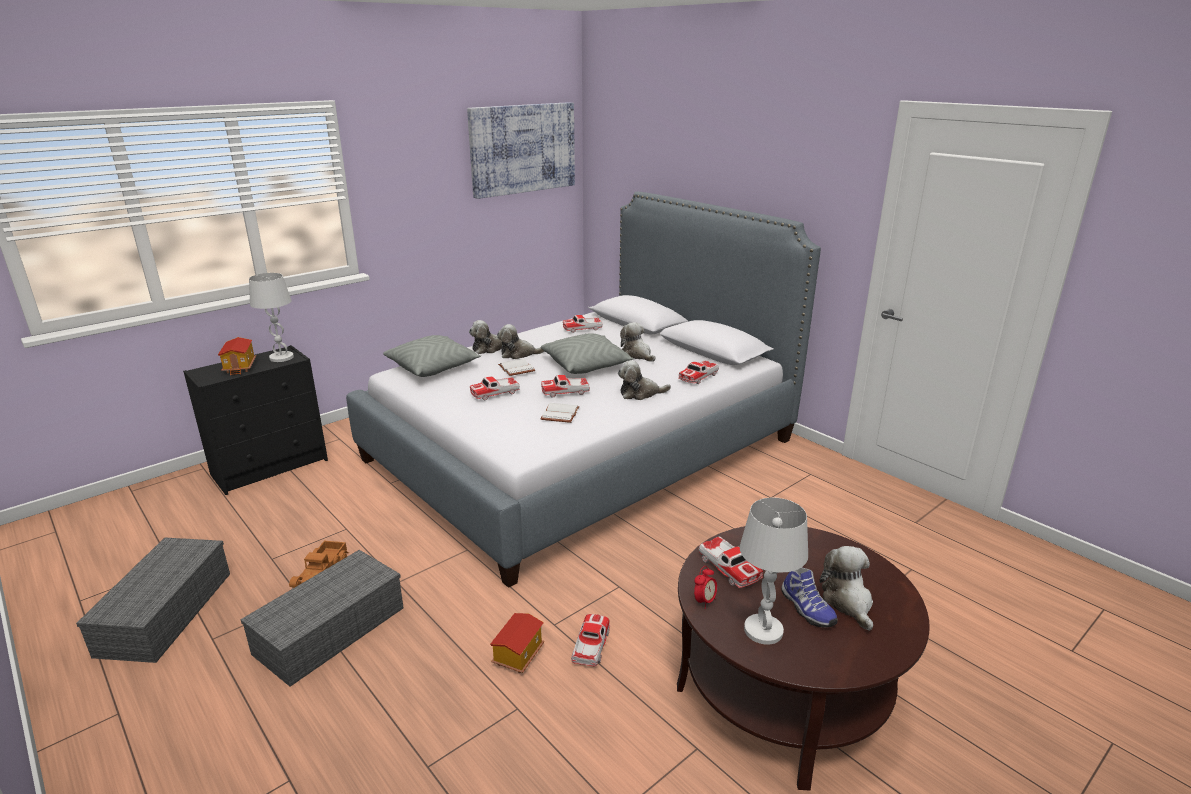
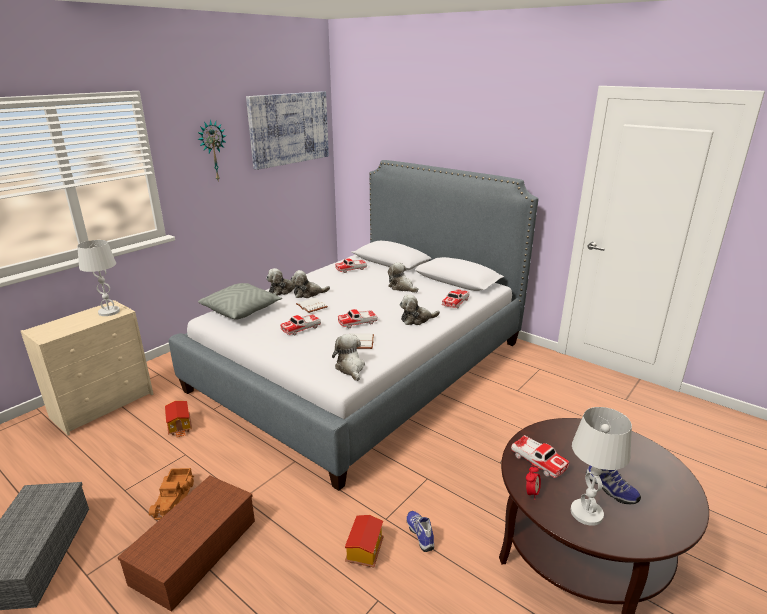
camera: 10 degrees left, 0 degrees up
black dresser [183,345,328,495] -> beige dresser [21,300,153,435]
toy house [218,337,256,375] -> toy house moved to [165,401,192,437]
grey storage box [240,550,404,687] -> brown storage box [118,476,255,612]
grey pillow [541,334,634,374] -> none
toy car [571,614,610,666] -> shoe [406,511,434,552]
plush toy [819,546,873,631] -> plush toy moved to [332,334,365,381]
none -> wall clock [198,120,226,180]

